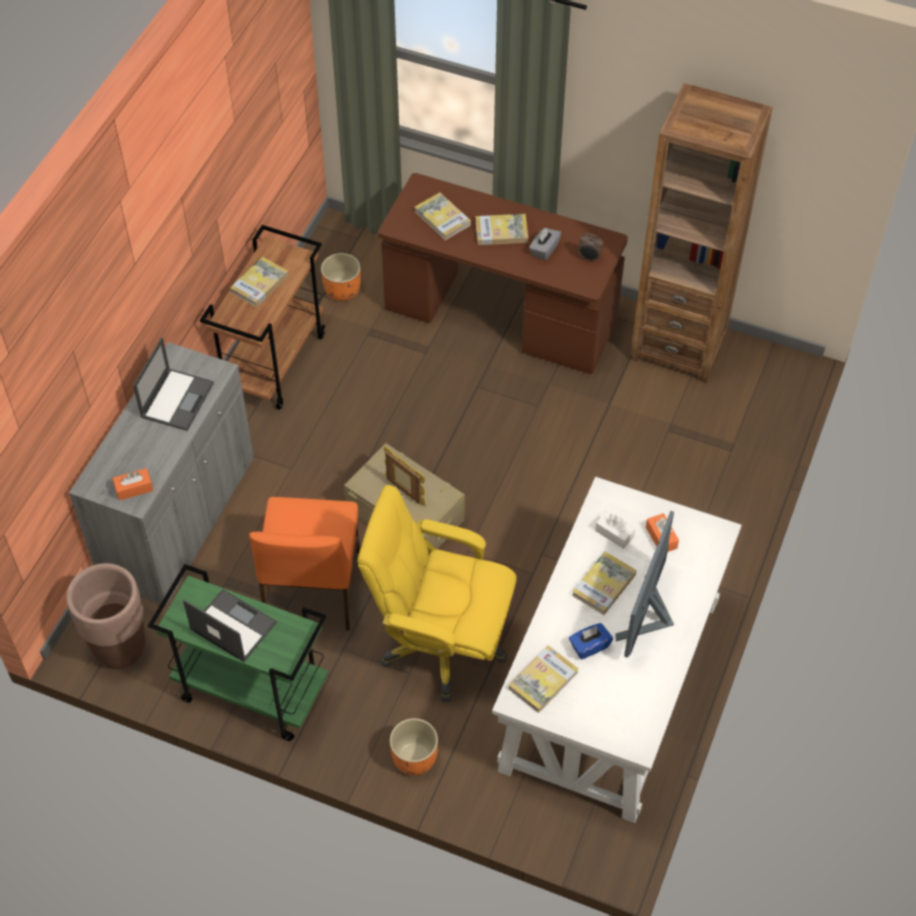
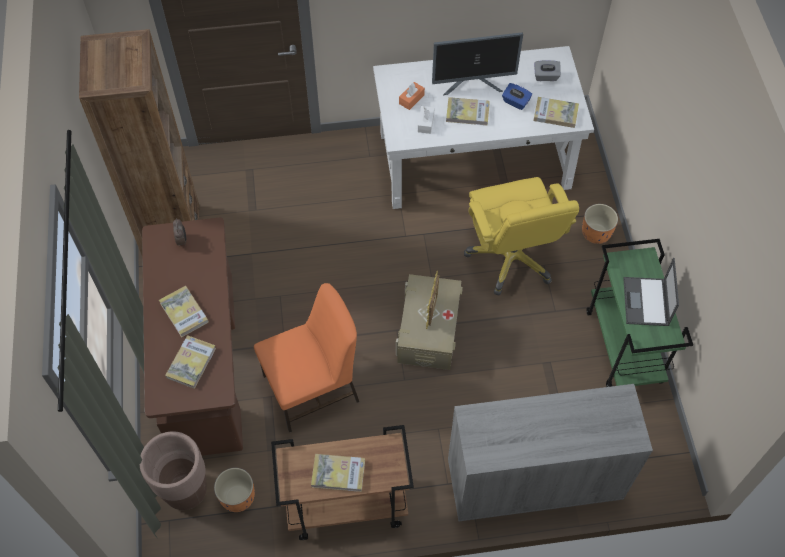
camera: 120 degrees left, 5 degrees up
brown planter [66,563,145,669] -> brown planter moved to [140,431,207,510]
orange tissue box [113,468,153,501] -> none
laptop [133,338,214,431] -> none
orange chair [249,497,360,631] -> orange chair moved to [254,283,359,433]
grey tissue box [529,227,561,261] -> grey tissue box moved to [534,60,561,81]

